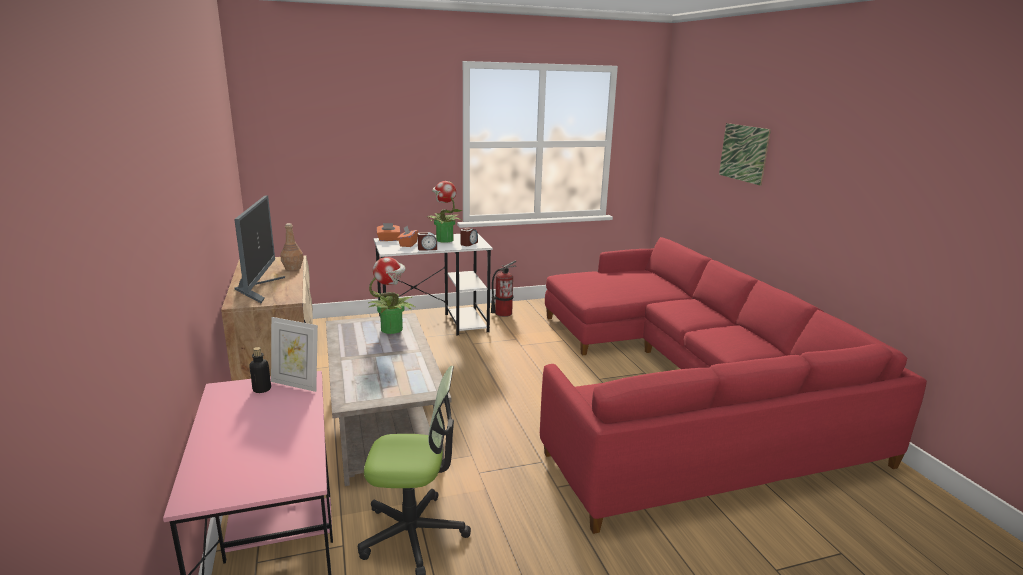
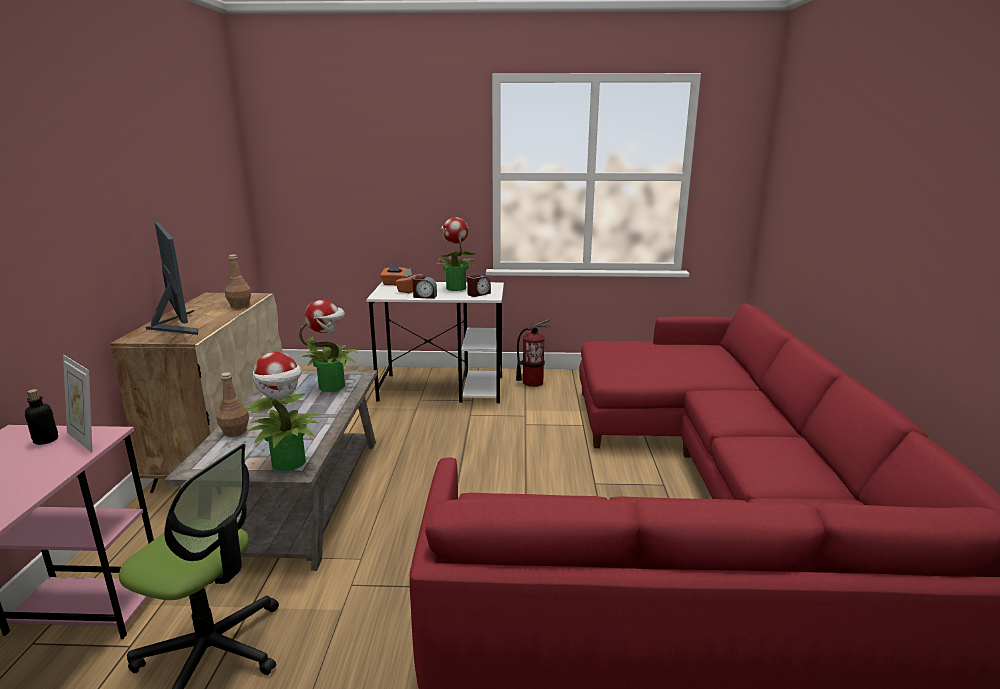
camera: 20 degrees right, 0 degrees up
monitor [234,195,285,303] -> monitor turned 45 degrees counterclockwise [146,222,198,335]
picture [719,123,771,186] -> none
none -> brown bottle [216,372,249,437]
none -> potted plant [243,352,319,471]

